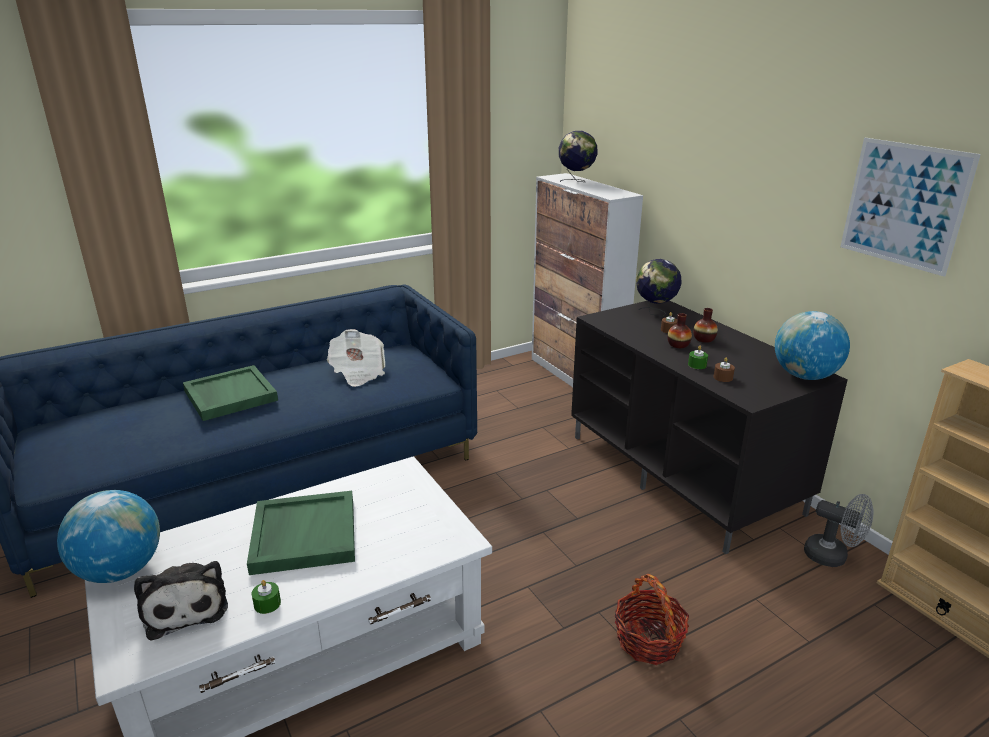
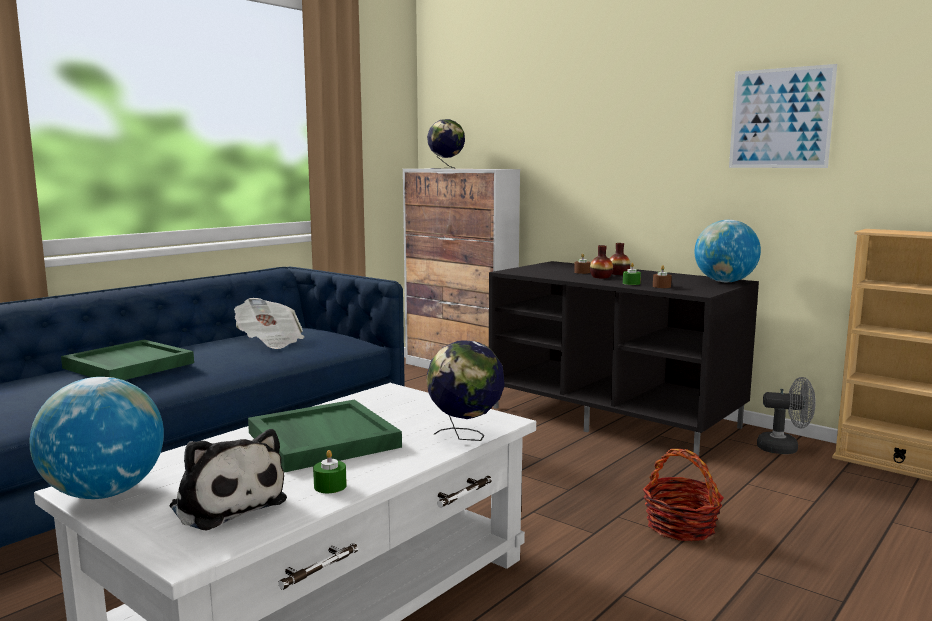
camera: 20 degrees left, 15 degrees down
globe [636,259,682,317] -> globe moved to [426,340,505,441]

